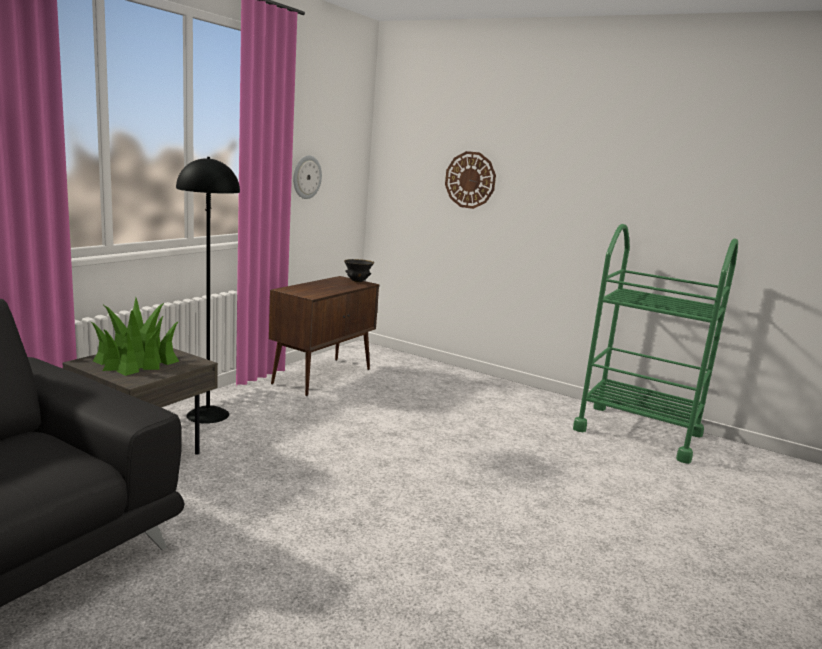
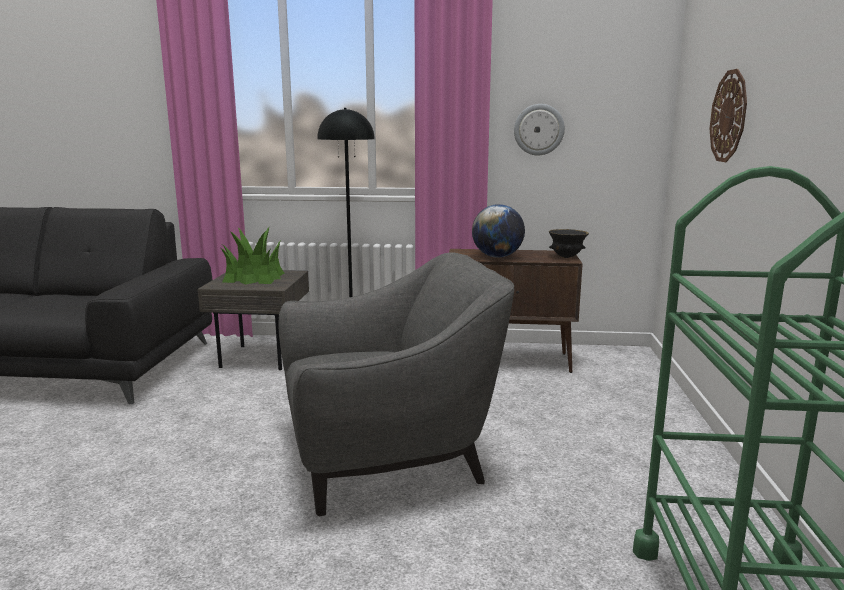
camera: 65 degrees right, 0 degrees up
none -> grey armchair [278,252,514,516]
none -> globe [472,204,525,258]

